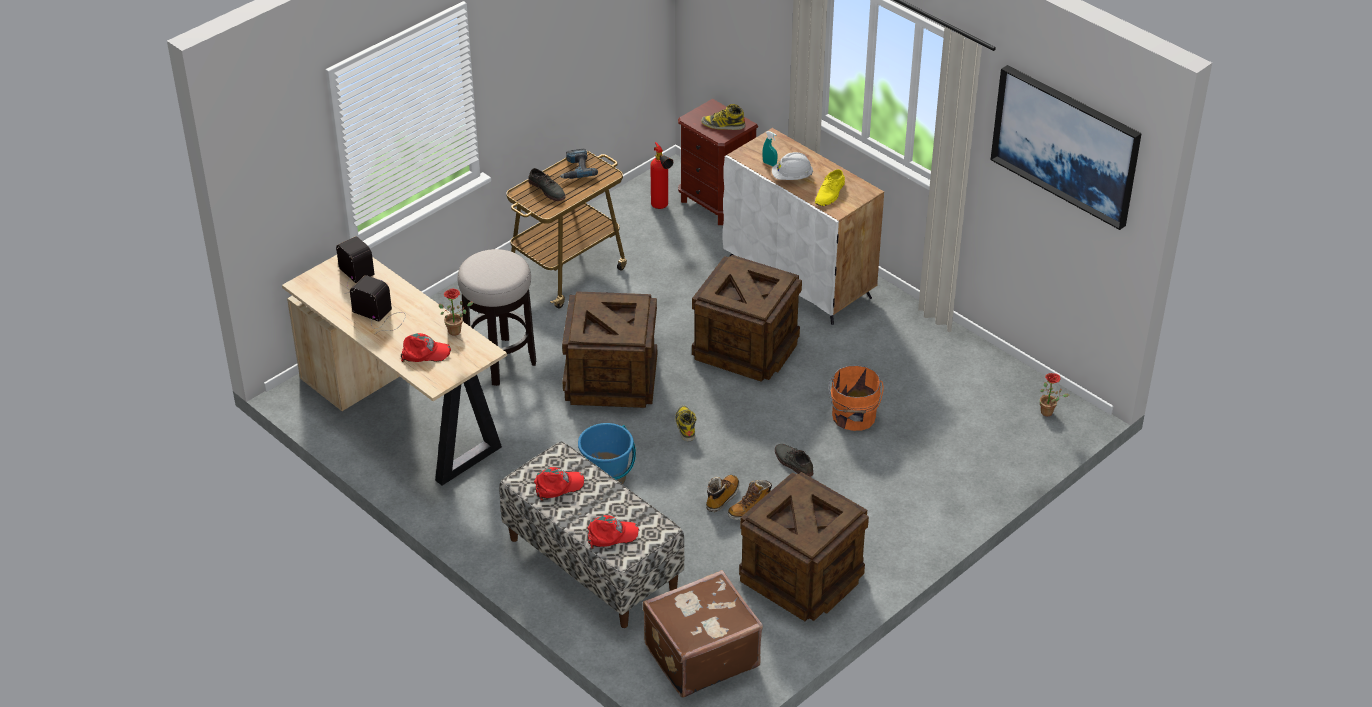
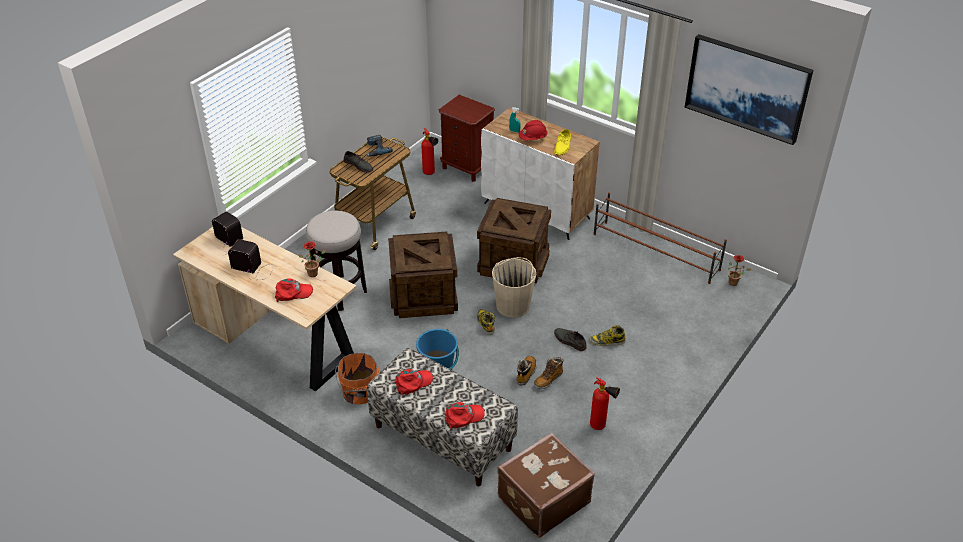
camera: 10 degrees left, 0 degrees up
boot [701,104,745,130] -> boot moved to [589,325,625,346]
crate [739,472,869,621] -> fire extinguisher [590,378,620,430]
white hard hat [772,152,813,180] -> red hard hat [519,120,548,140]
orange bucket [829,365,884,431] -> orange bucket moved to [335,353,379,405]
none -> beige bucket [492,257,536,318]
none -> brown shoe rack [593,192,727,284]

